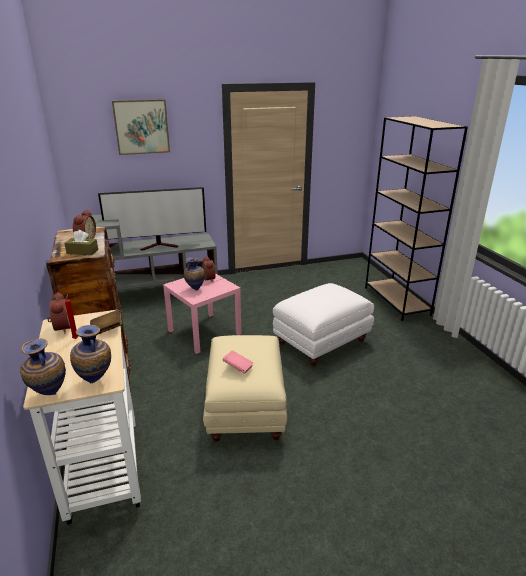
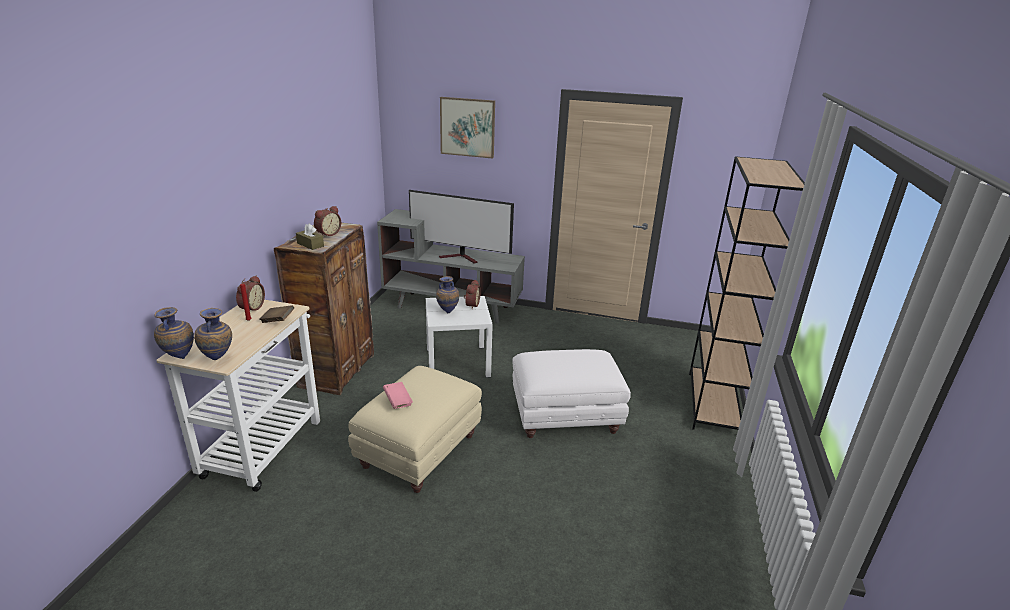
camera: 30 degrees right, 0 degrees up
pink side table [163,274,242,354] -> white side table [426,296,493,378]

